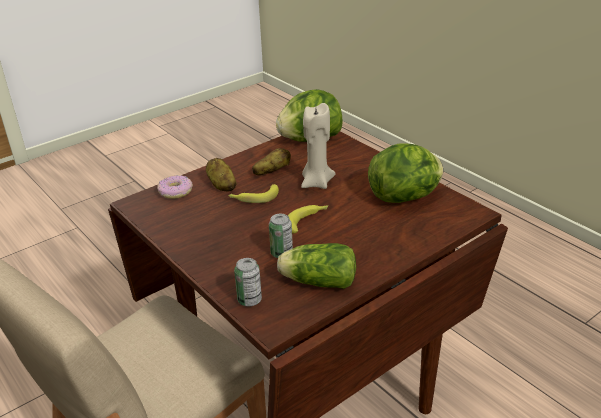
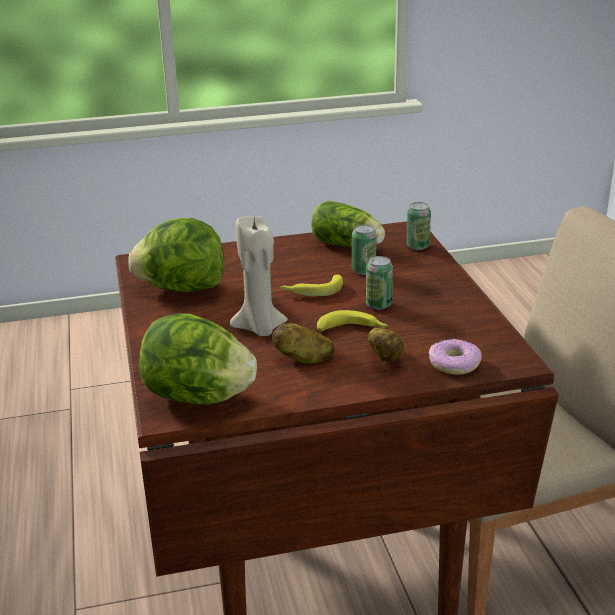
camera: 155 degrees left, 5 degrees down
none -> can [366,256,393,310]

